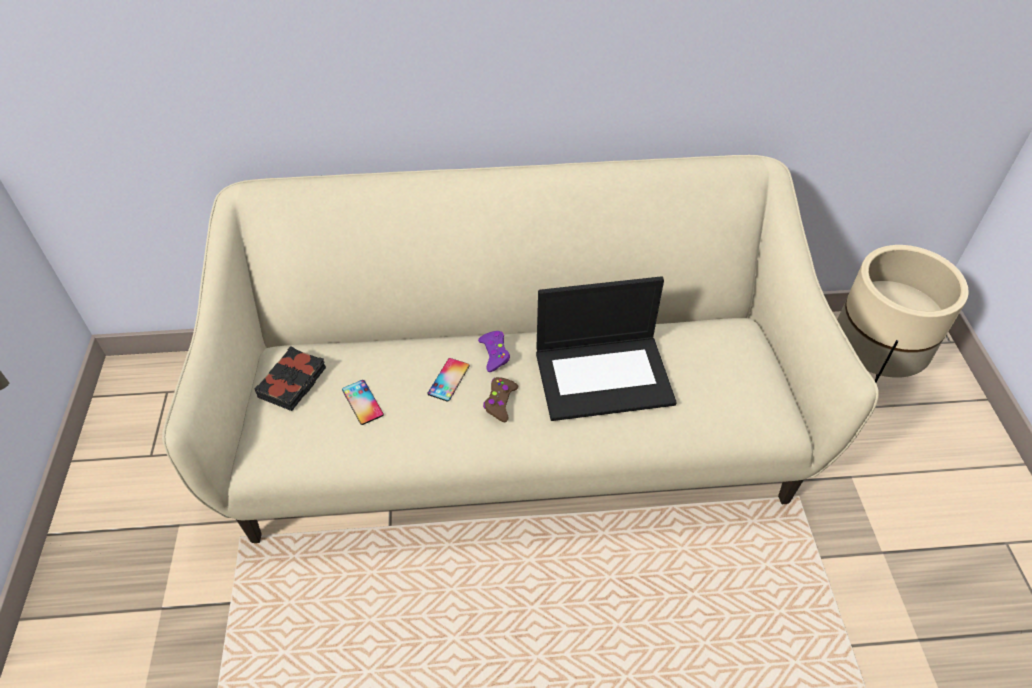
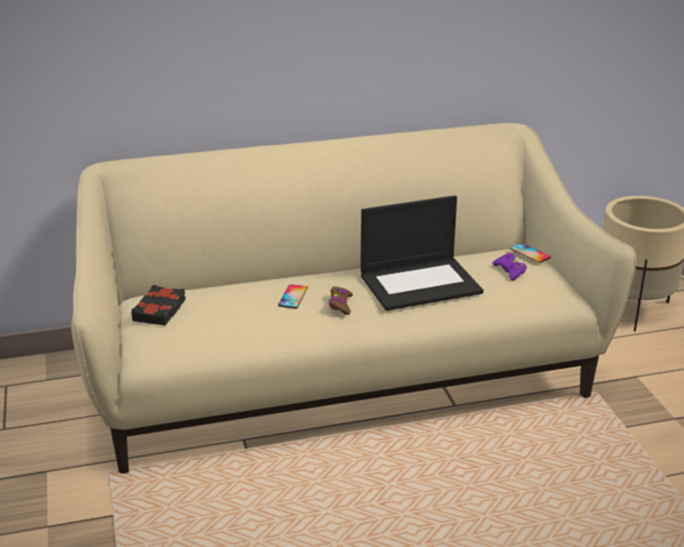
camera: 10 degrees left, 20 degrees down
phone [342,380,384,425] -> phone moved to [510,243,551,263]
purple game controller [478,331,510,372] -> purple game controller moved to [492,253,527,280]

